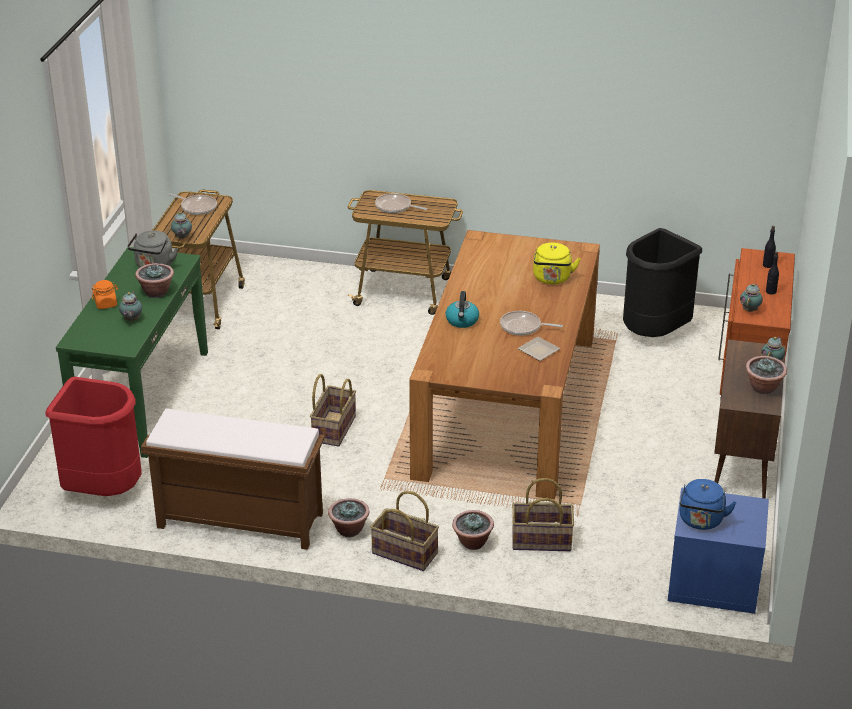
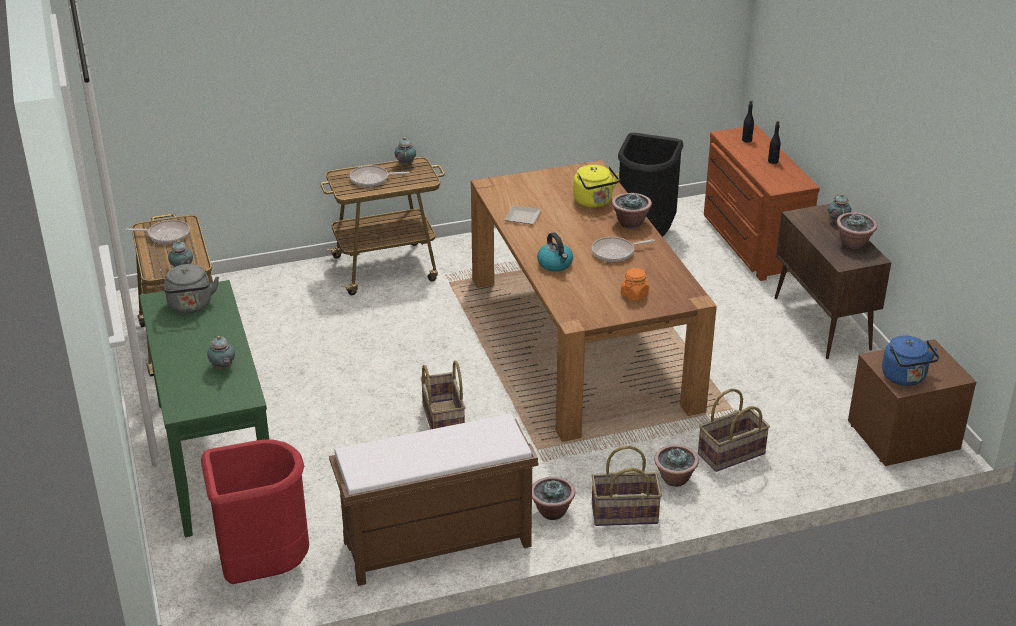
camera: 30 degrees left, 0 degrees up
orange jar [92,280,118,309] -> orange jar moved to [621,268,649,301]
potted plant [135,263,174,298] -> potted plant moved to [612,193,652,229]
plate [517,337,561,361] -> plate moved to [505,205,541,225]
blue nightstand [668,487,769,614] -> brown nightstand [848,339,976,466]
teapot [740,284,763,312] -> teapot moved to [395,137,416,166]

